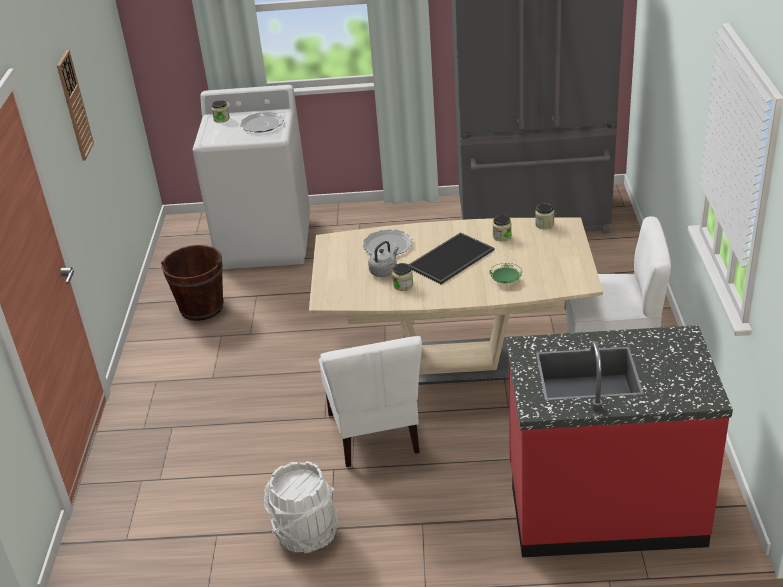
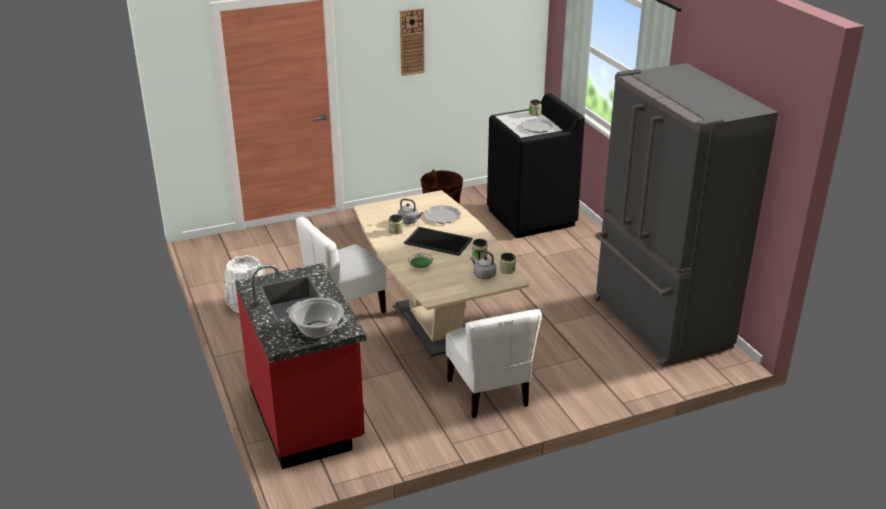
camera: 65 degrees right, 5 degrees down
white washing machine [193,85,310,269] -> black washing machine [487,93,585,238]
none -> cooking pot [287,298,347,338]
none -> grey kettle [470,250,496,279]

